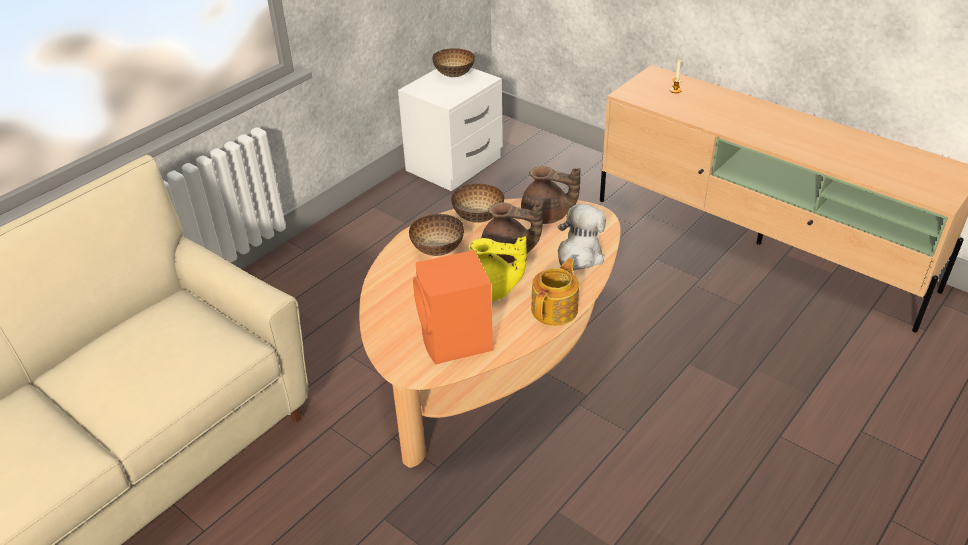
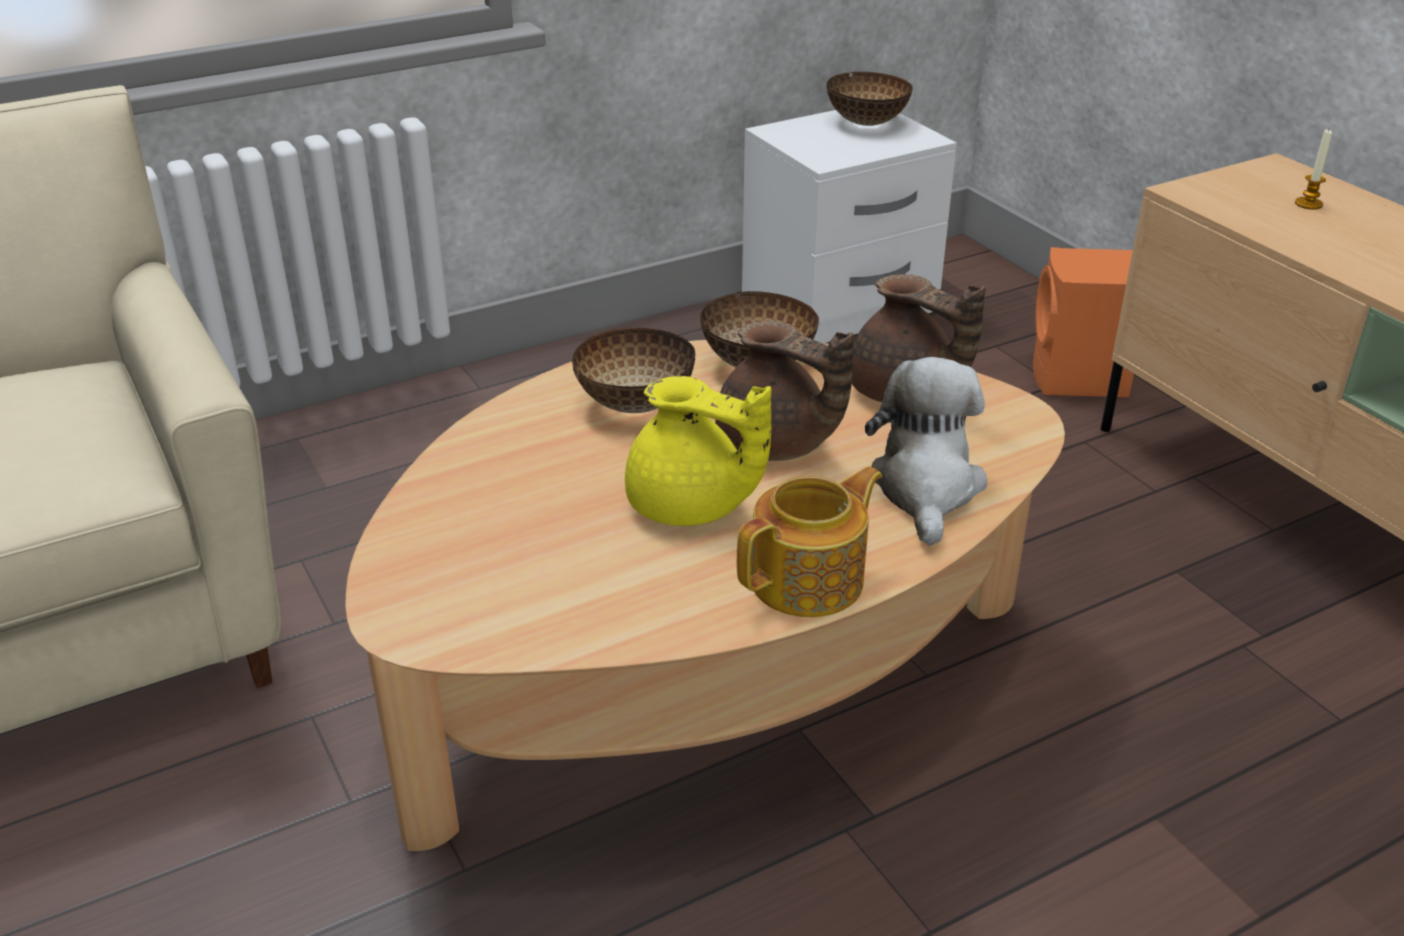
camera: 20 degrees right, 5 degrees down
orange speaker [413,250,493,364] -> orange speaker moved to [1033,247,1134,397]
plush toy [558,204,606,271] -> plush toy turned 45 degrees counterclockwise [865,357,987,546]

